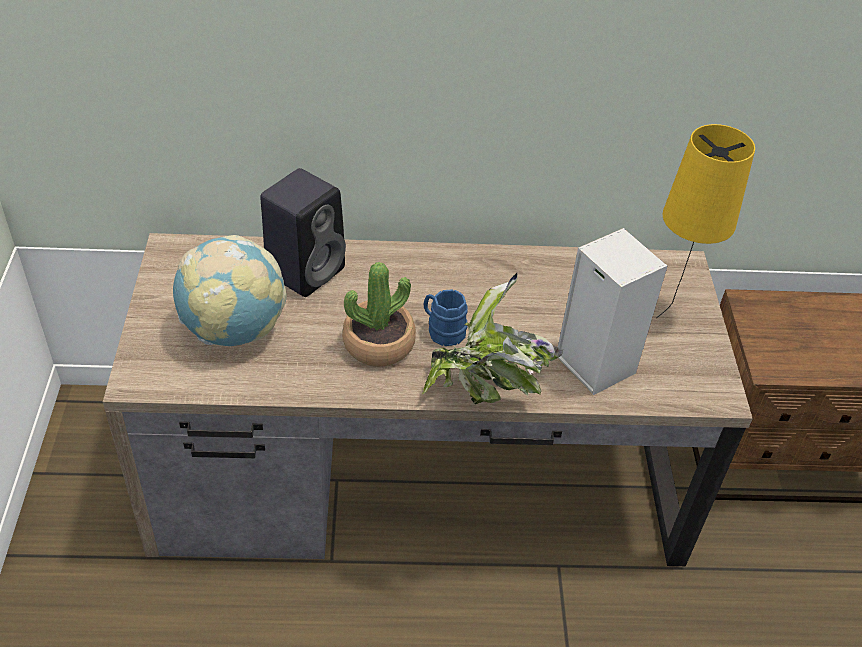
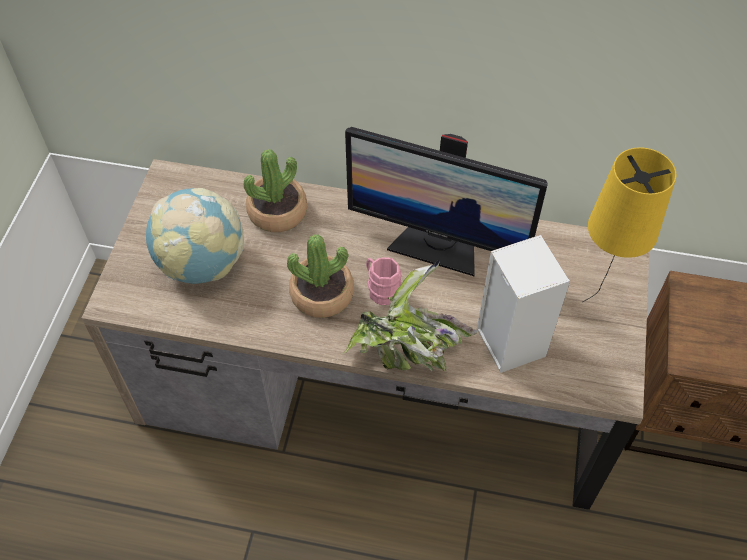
camera: 15 degrees right, 10 degrees up
black speaker [260,168,346,297] -> potted plant [244,149,307,232]
blue mug [424,289,468,346] -> pink mug [366,257,402,305]
none -> monitor [345,127,548,276]

